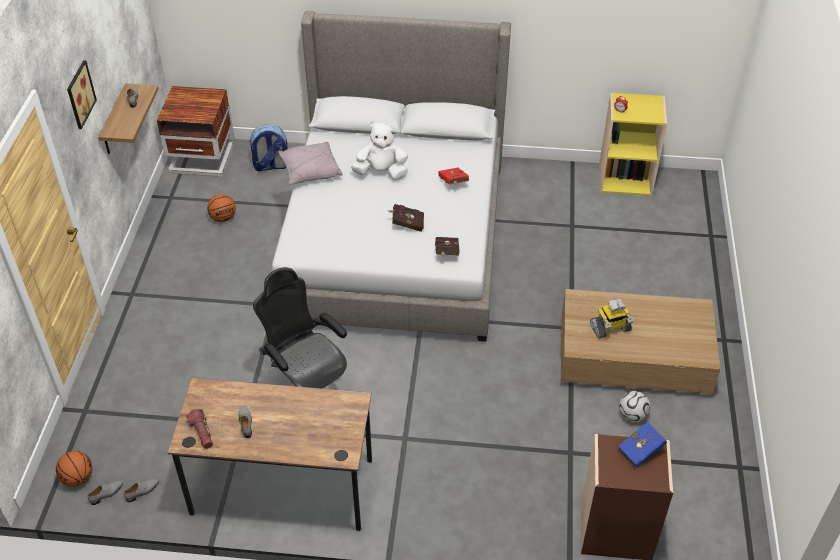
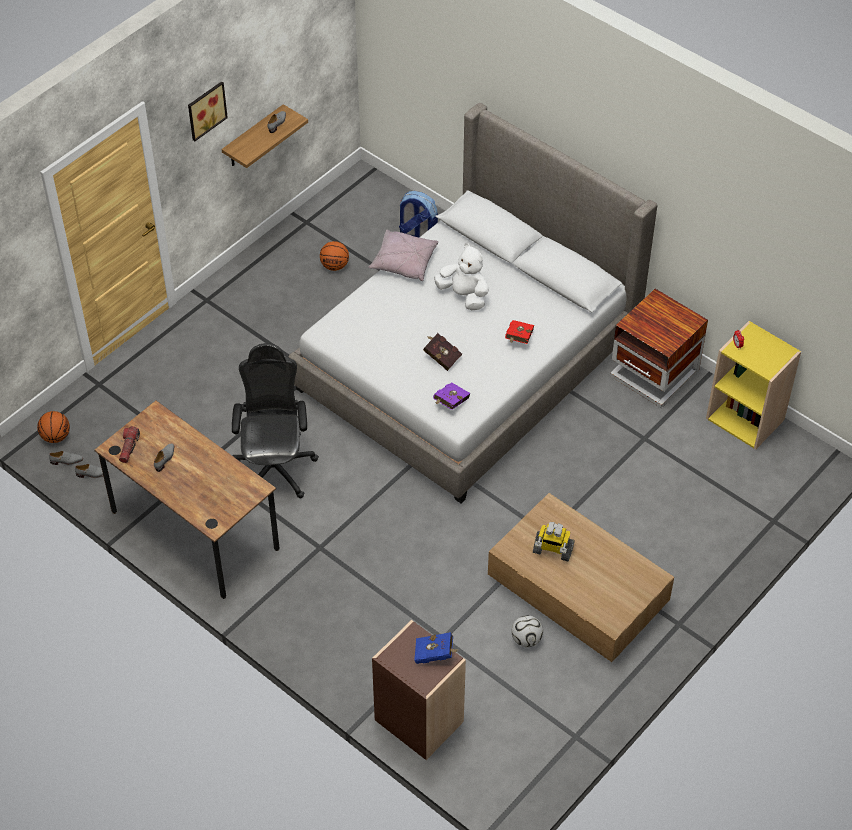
camera: 35 degrees right, 5 degrees up
nightstand [157,86,235,177] -> nightstand moved to [610,289,708,408]
red book [435,237,460,257] -> purple book [433,383,471,410]

